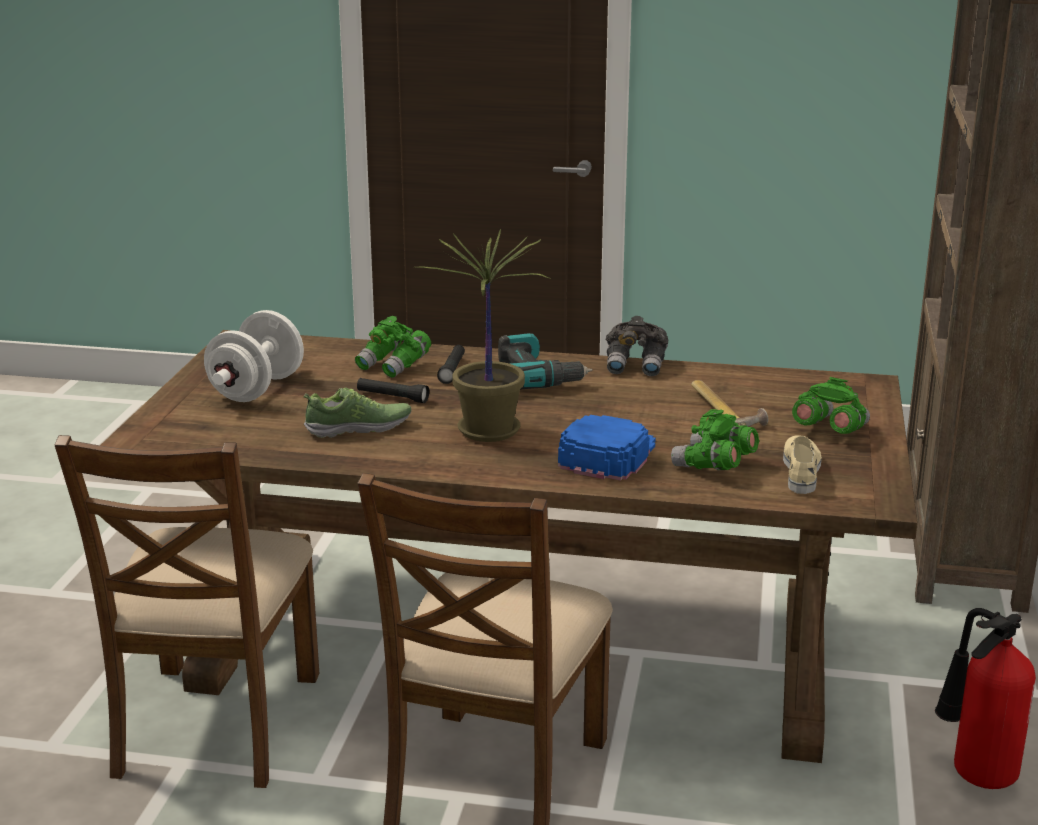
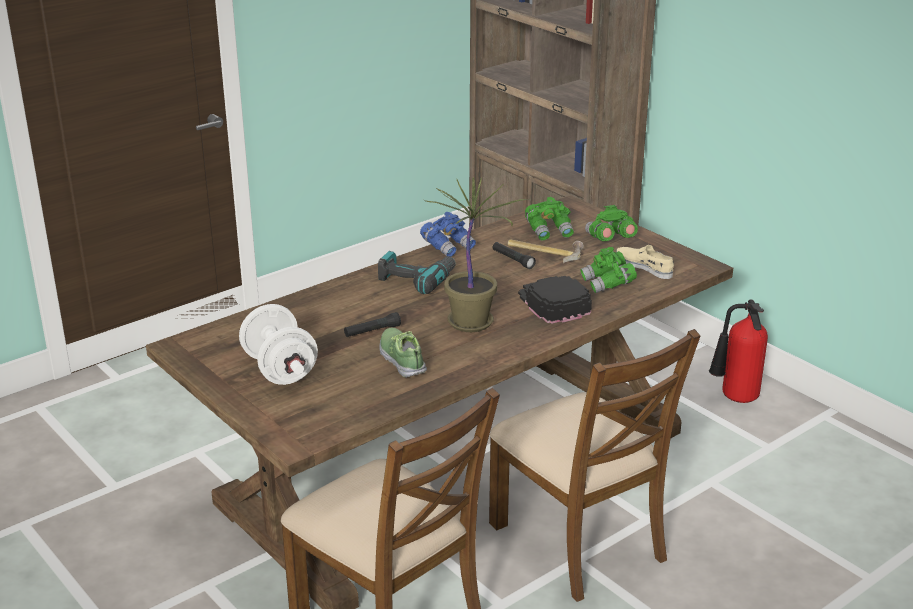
camera: 50 degrees left, 5 degrees up
shoe [304,388,411,438] -> shoe turned 45 degrees counterclockwise [380,328,427,378]
green binoculars [355,316,431,378] -> green binoculars moved to [525,197,574,241]
black flashlight [437,345,465,384] -> black flashlight moved to [492,242,536,269]
blue cap [558,415,656,481] -> black cap [518,276,592,324]
grey binoculars [606,316,668,376] -> blue binoculars [420,212,476,257]

